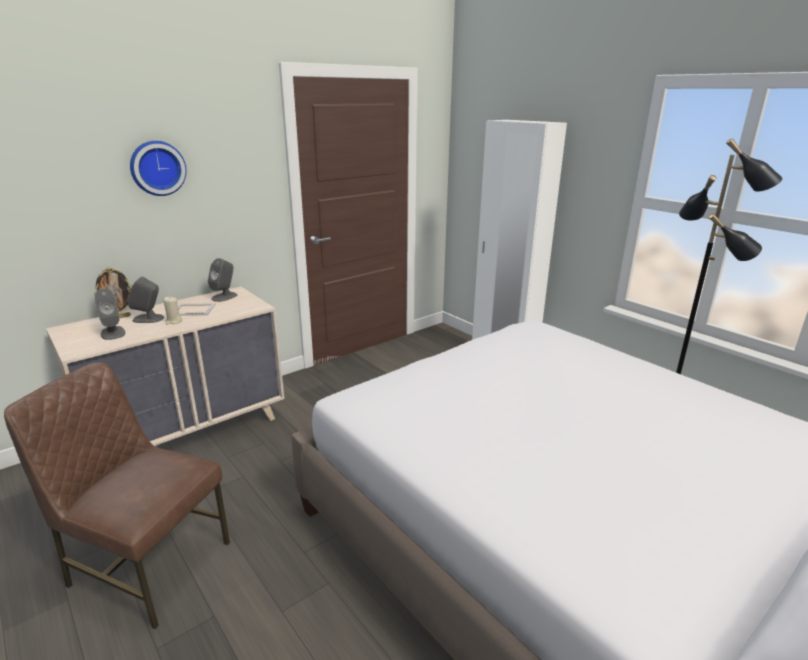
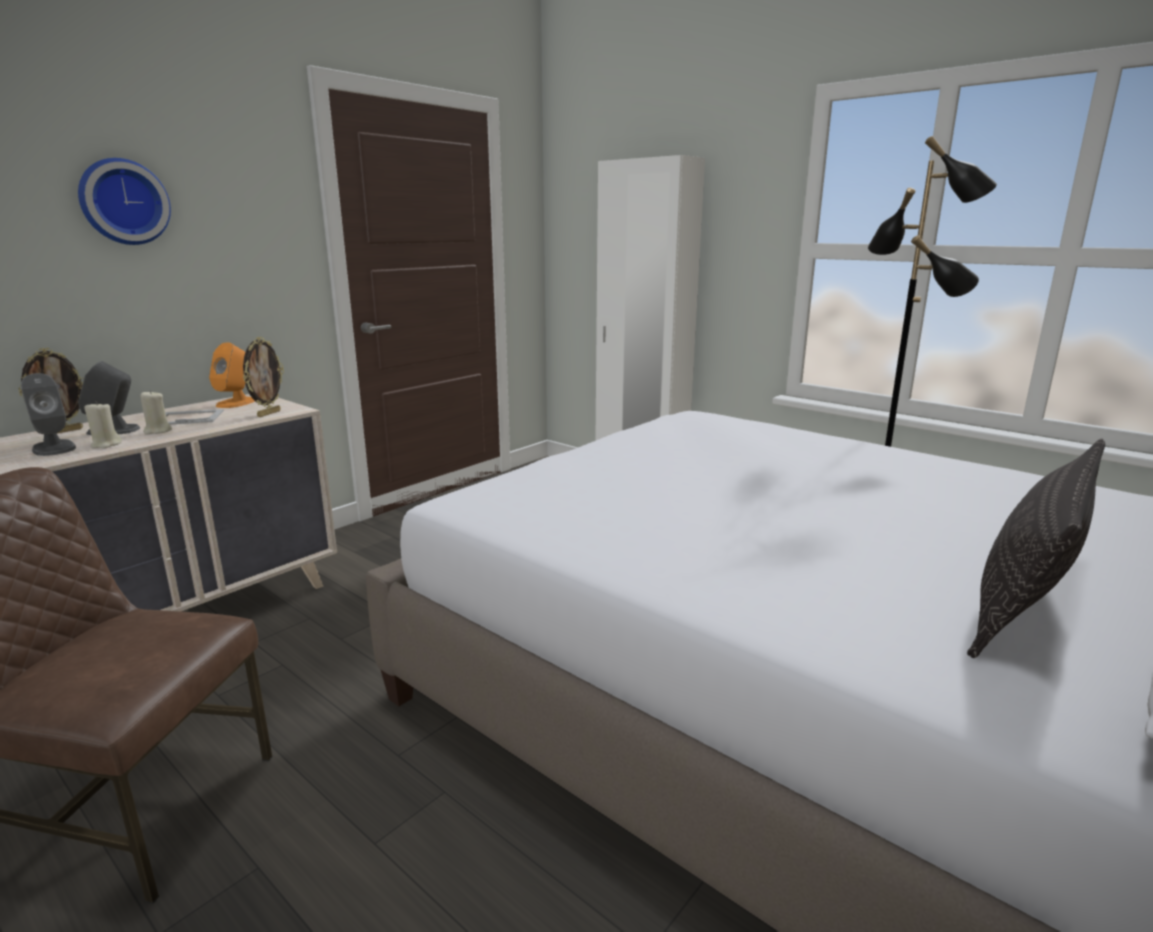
camera: 10 degrees left, 5 degrees down
grey speaker [208,258,237,302] -> orange speaker [209,342,255,408]
none -> beige candle [85,401,122,449]
none -> picture frame [243,337,284,417]
none -> pillow [967,439,1105,658]

